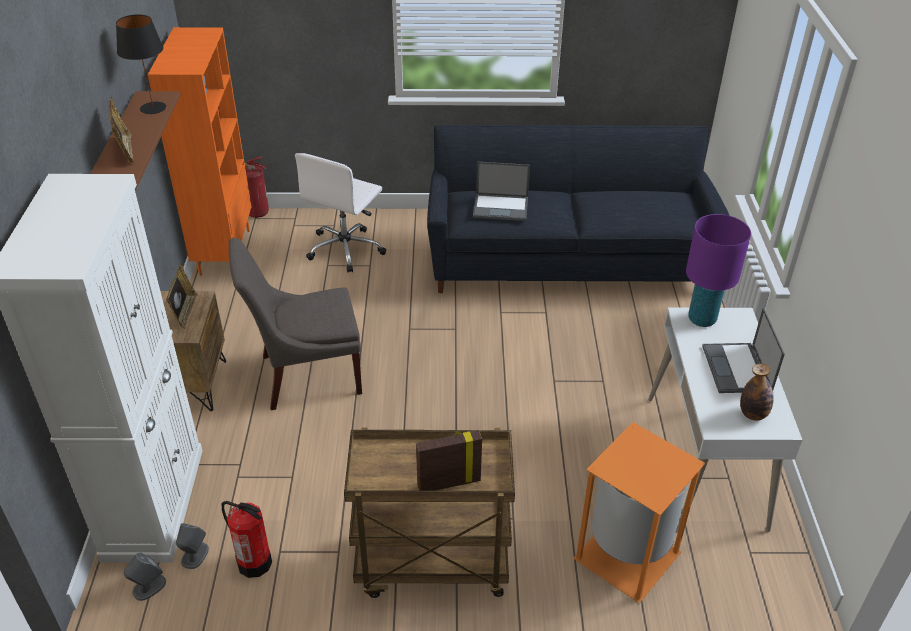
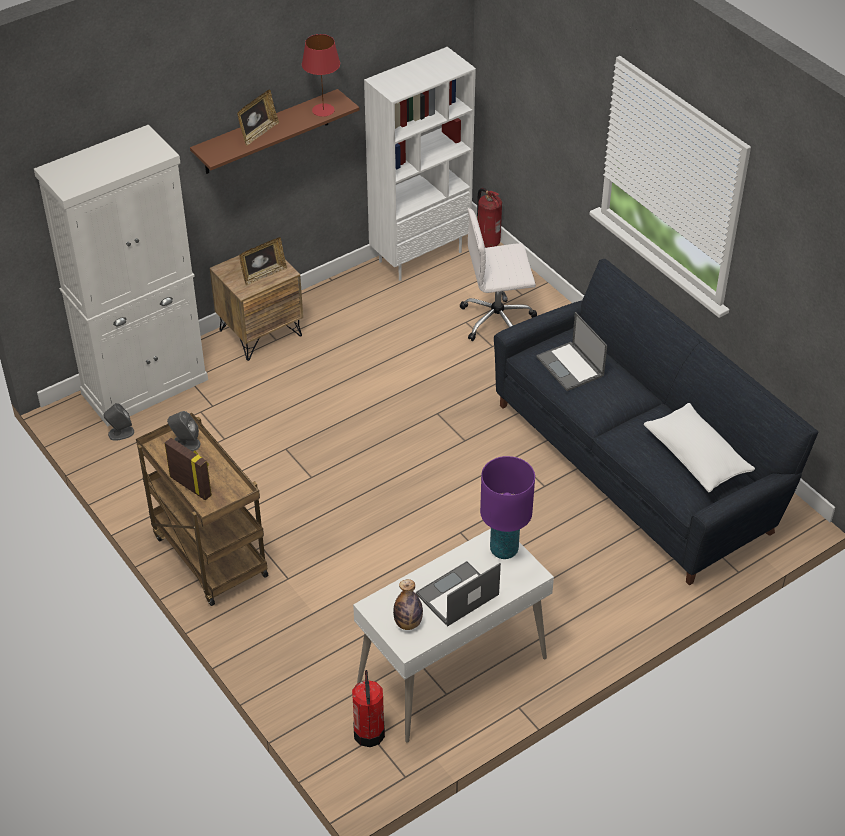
camera: 55 degrees right, 5 degrees up
black table lamp [116,15,166,114] -> red table lamp [302,34,340,117]
grey speaker [124,553,166,601] -> grey speaker moved to [167,411,200,452]
orange bookcase [148,27,252,276] -> white bookcase [364,47,476,281]
fire extinguisher [222,501,272,578] -> fire extinguisher moved to [352,670,385,747]
grey chair [229,238,362,410] -> none
orange trash can [573,422,705,603] -> none
none -> white pillow [644,403,755,492]

